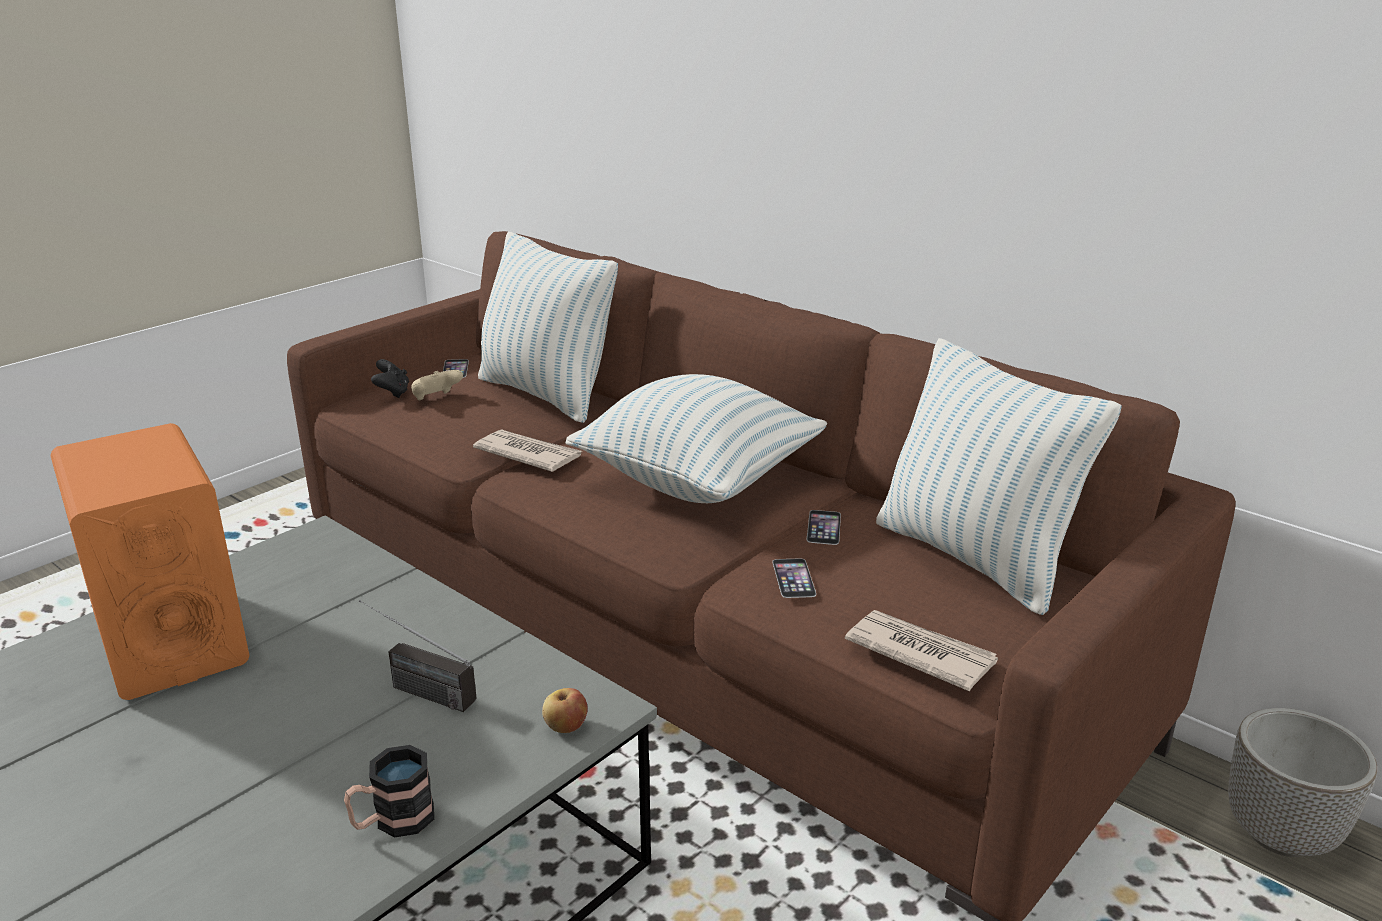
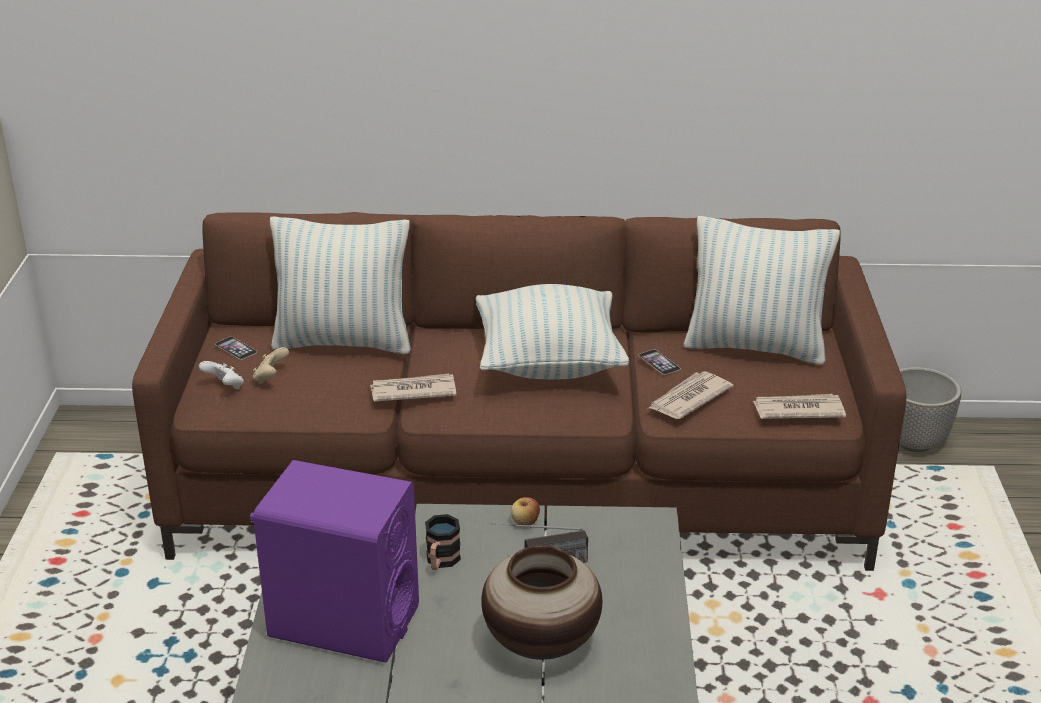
camera: 40 degrees left, 5 degrees up
orange speaker [51,423,249,700] -> purple speaker [250,460,419,663]
mug [344,745,434,838] -> mug moved to [425,514,461,570]
black game controller [371,359,409,398] -> white game controller [199,361,244,389]
apple [542,688,588,733] -> apple moved to [511,497,540,525]
phone [772,558,816,598] -> newspaper [649,372,734,419]
none -> vase [481,545,602,660]

